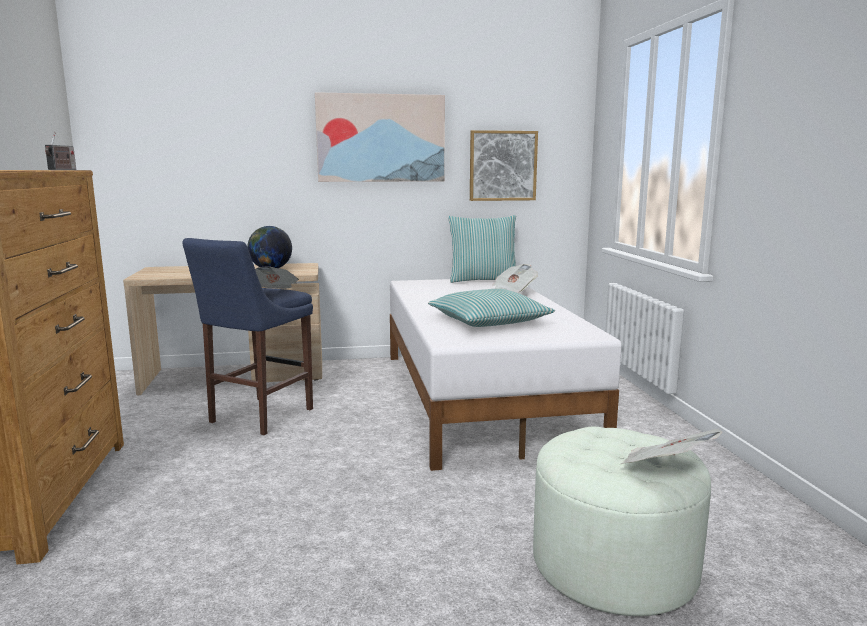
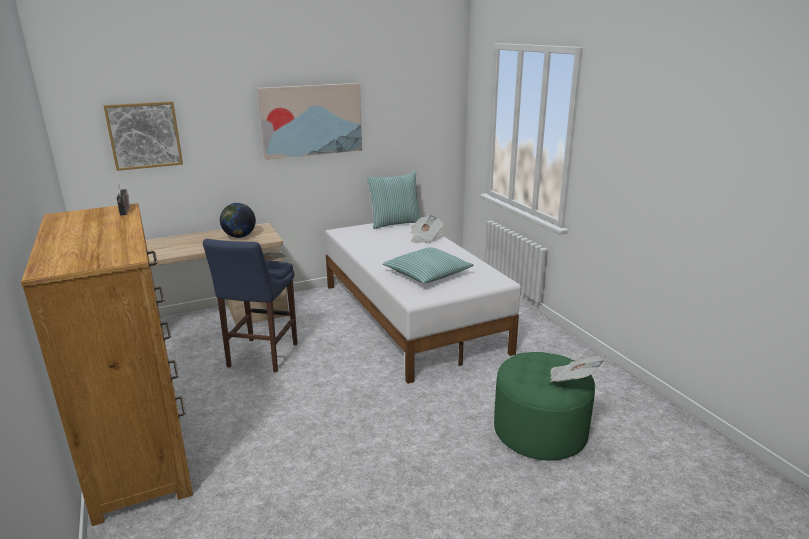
camera: 15 degrees left, 10 degrees up
picture [470,130,538,201] -> picture moved to [103,101,183,171]
white ottoman [533,427,711,616] -> green ottoman [494,352,595,460]

